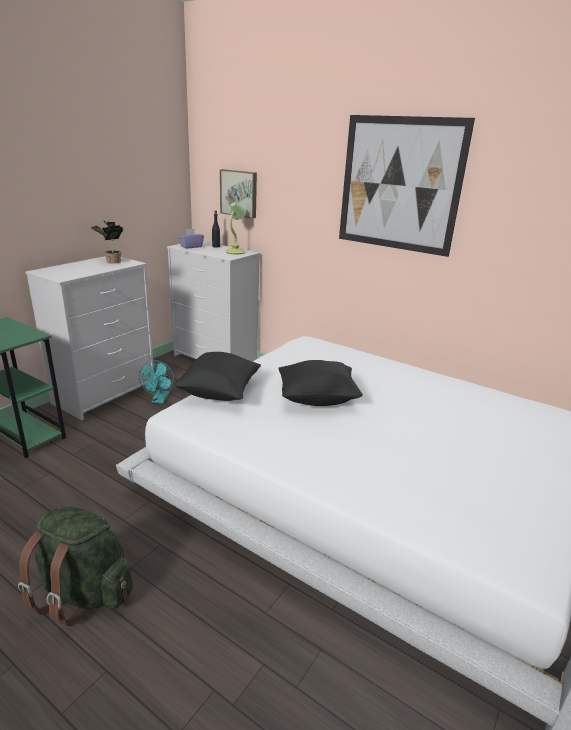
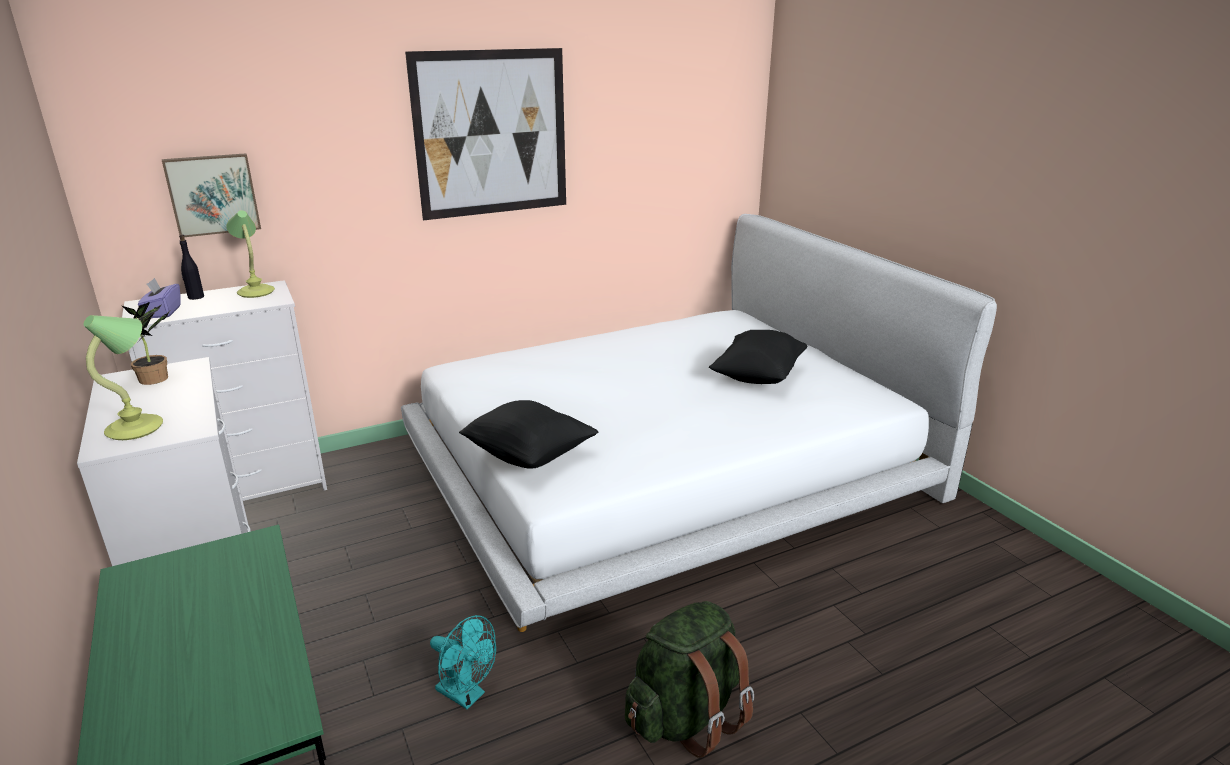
camera: 60 degrees left, 0 degrees up
turquoise fan [139,360,174,403] -> turquoise fan moved to [430,615,496,709]
black pillow [278,360,363,406] -> black pillow moved to [709,330,807,384]
none -> table lamp [84,315,163,440]

